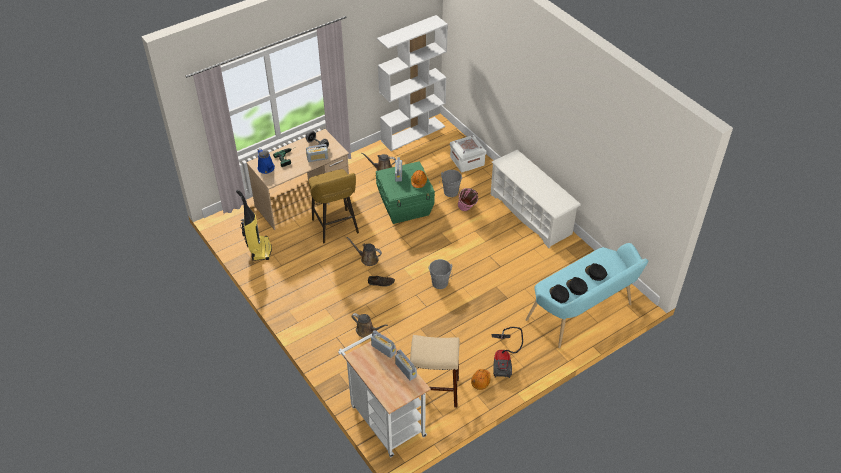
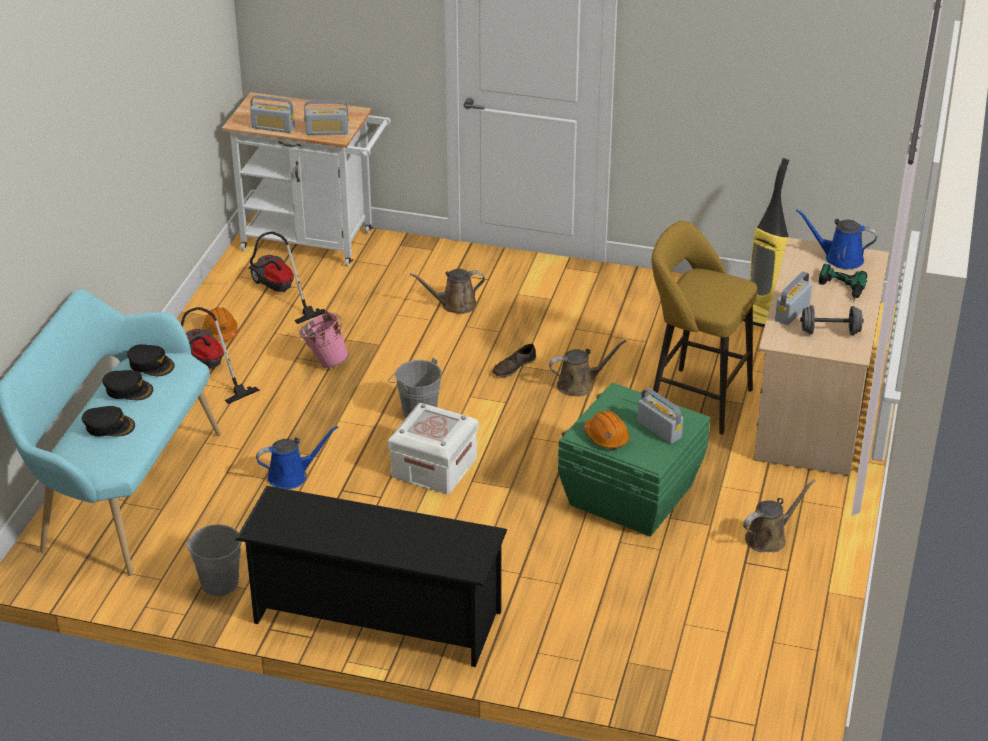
camera: 140 degrees right, 10 degrees down
white bookcase [377,15,448,151] -> none
beige stool [410,335,460,407] -> vacuum cleaner [249,232,325,324]
grey bucket [440,170,462,197] -> grey bucket moved to [186,524,241,596]
white storage box [450,135,486,172] -> white storage box moved to [388,403,479,494]
pink bucket [458,188,478,211] -> pink bucket moved to [299,311,349,368]
white shoe rack [491,150,581,248] -> black shoe rack [235,486,507,667]
none -> blue watering can [256,426,338,489]

